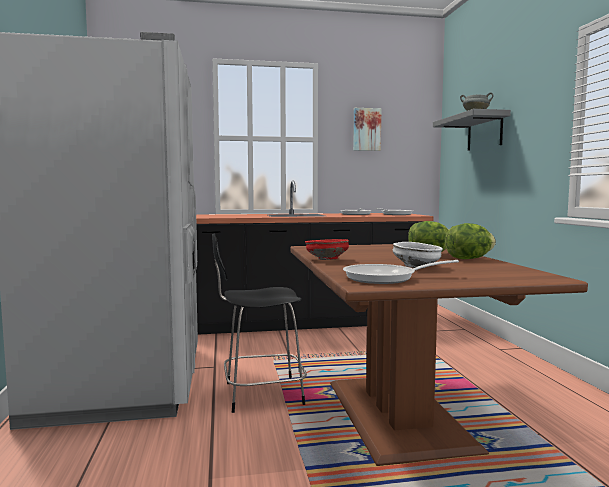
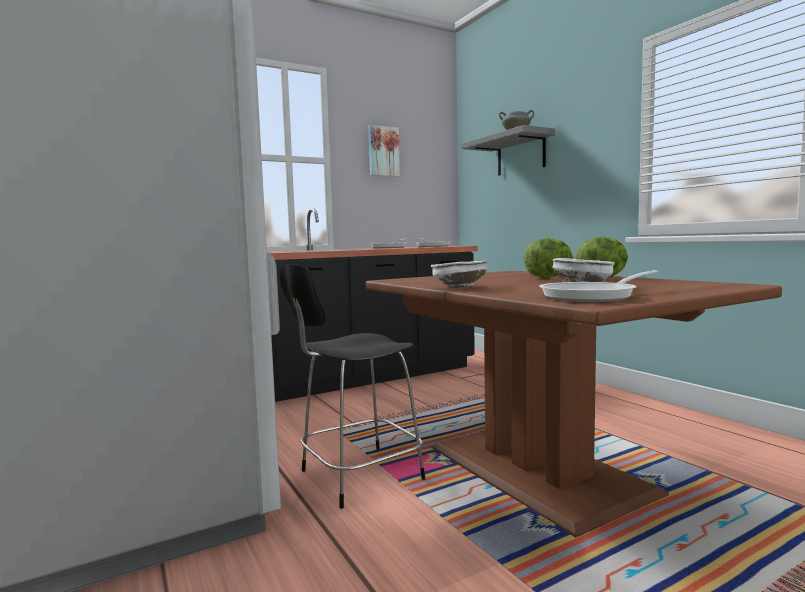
camera: 20 degrees left, 0 degrees up
red bowl [305,239,349,260] -> white bowl [431,260,488,288]

